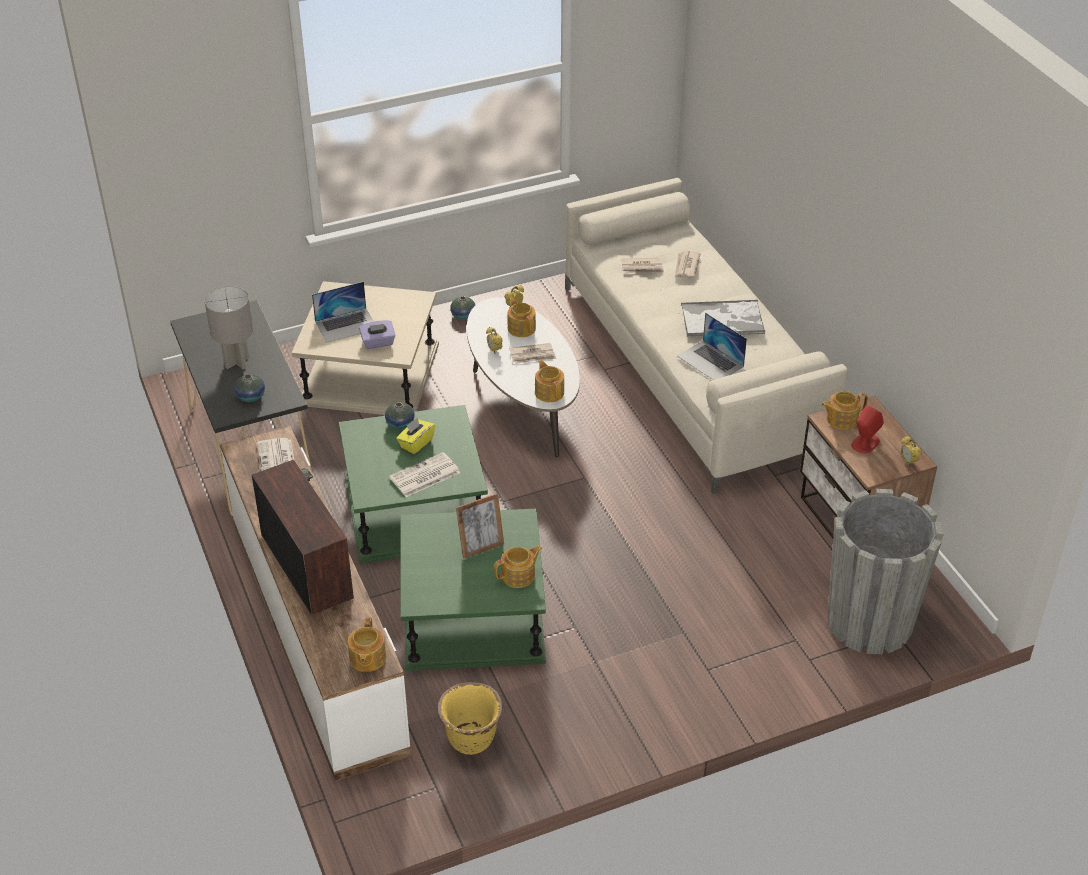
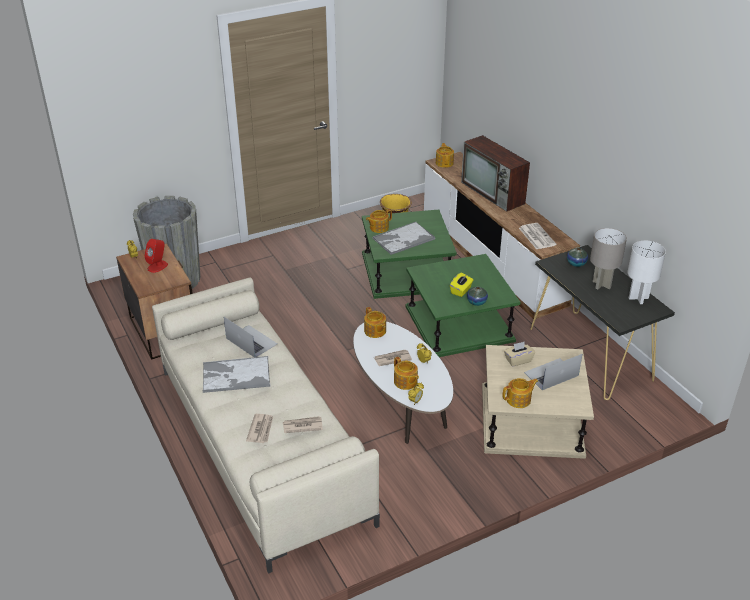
camera: 175 degrees right, 5 degrees down
purple tissue box [359,320,395,349] -> beige tissue box [504,341,535,367]
newspaper [389,452,460,497] -> none
vase [450,296,475,320] -> none
picture frame [456,493,504,559] -> tray [372,222,435,255]
teapot [821,391,868,430] -> teapot moved to [503,378,538,408]
none -> white table lamp [627,241,666,304]

